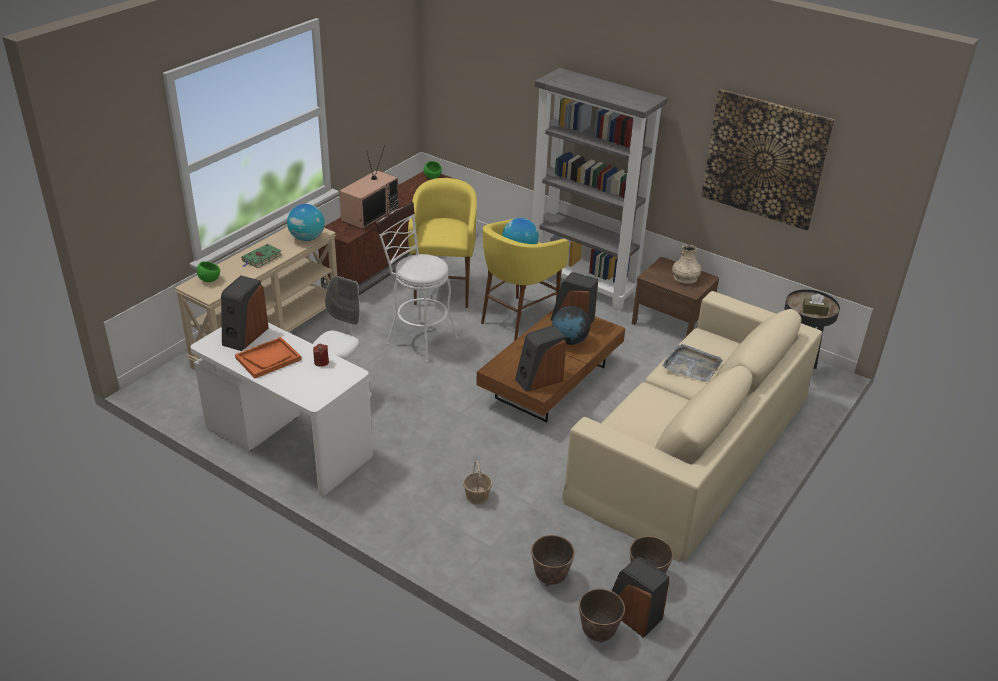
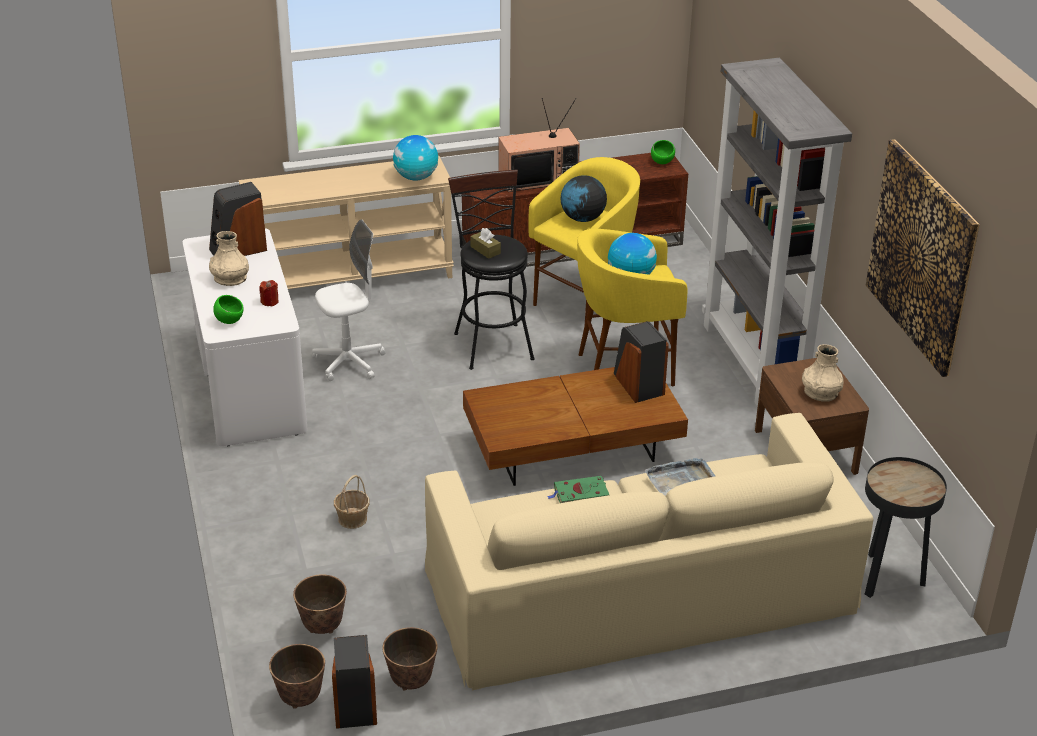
camera: 40 degrees right, 0 degrees up
green bowl [197,261,220,282] -> green bowl moved to [213,295,244,324]
orange tray [235,337,301,378] -> beige vase [209,231,249,286]
green book [241,244,281,268] -> green book moved to [547,476,609,503]
white stool [375,202,459,362] -> black stool [448,169,534,370]
speaker [515,325,566,392] -> none
globe [552,306,590,345] -> globe moved to [561,175,607,222]
brown tissue box [802,294,829,316] -> brown tissue box moved to [471,228,501,259]

